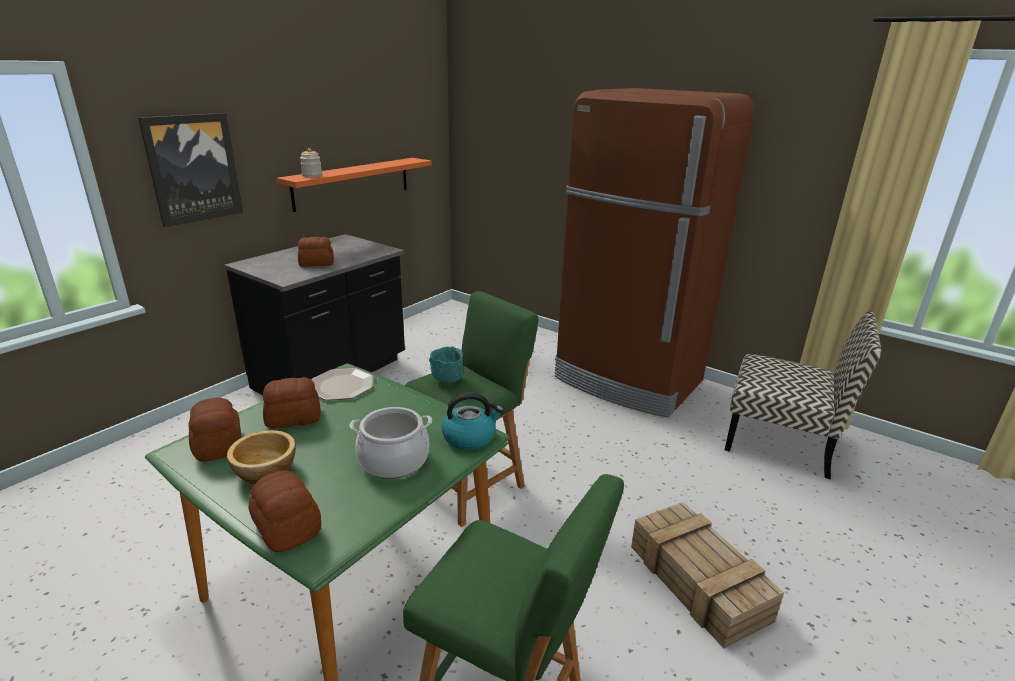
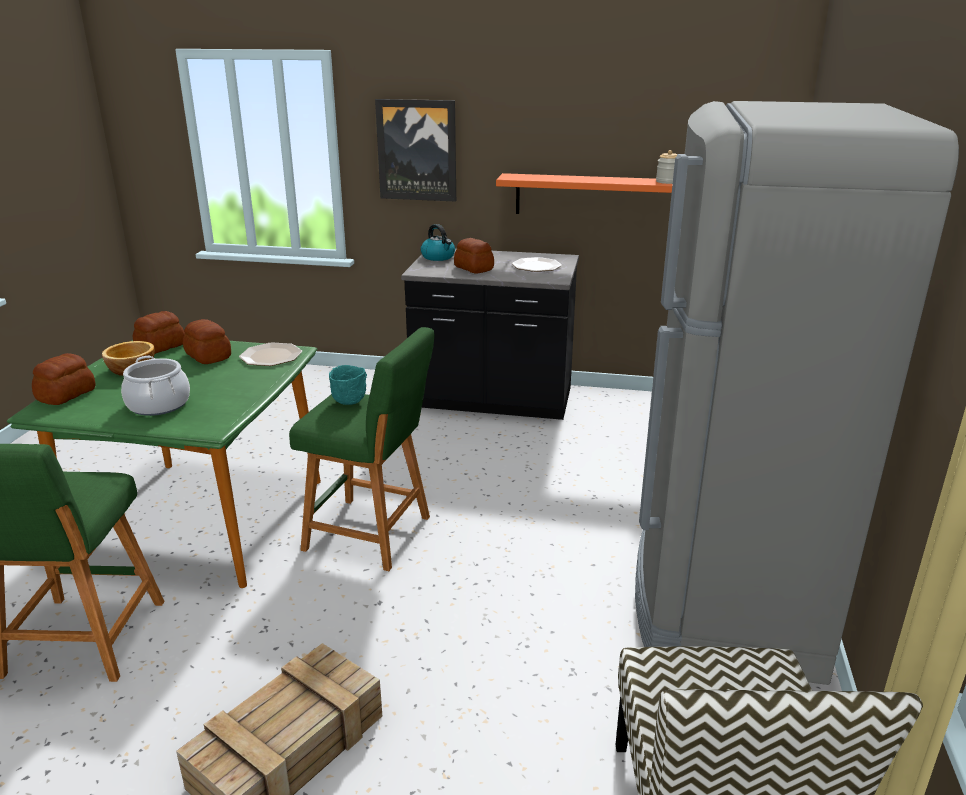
camera: 65 degrees right, 0 degrees up
jar [300,148,322,177] -> jar moved to [656,150,678,184]
kettle [442,392,504,450] -> kettle moved to [421,224,455,261]
brown fridge [555,88,754,418] -> grey fridge [635,101,959,685]
none -> plate [512,257,562,272]

